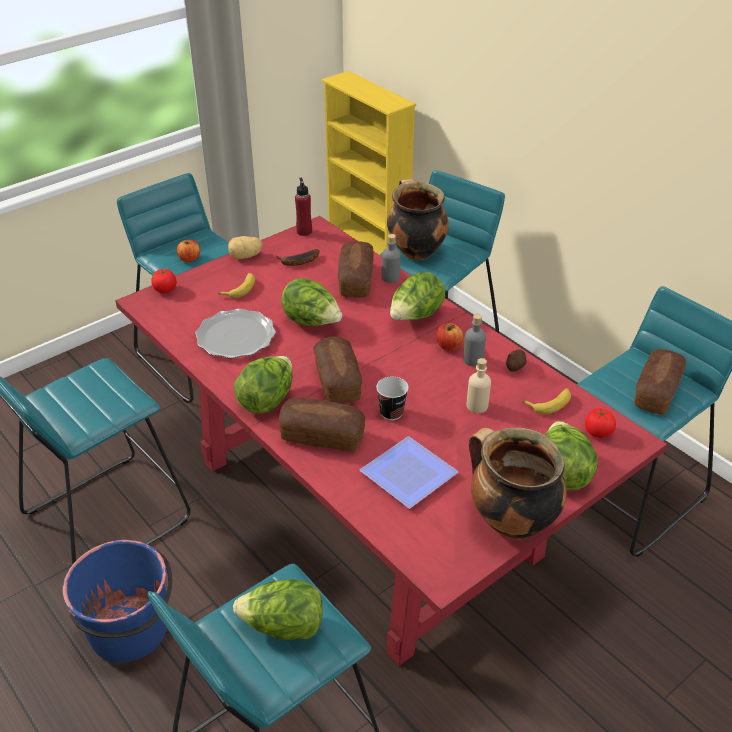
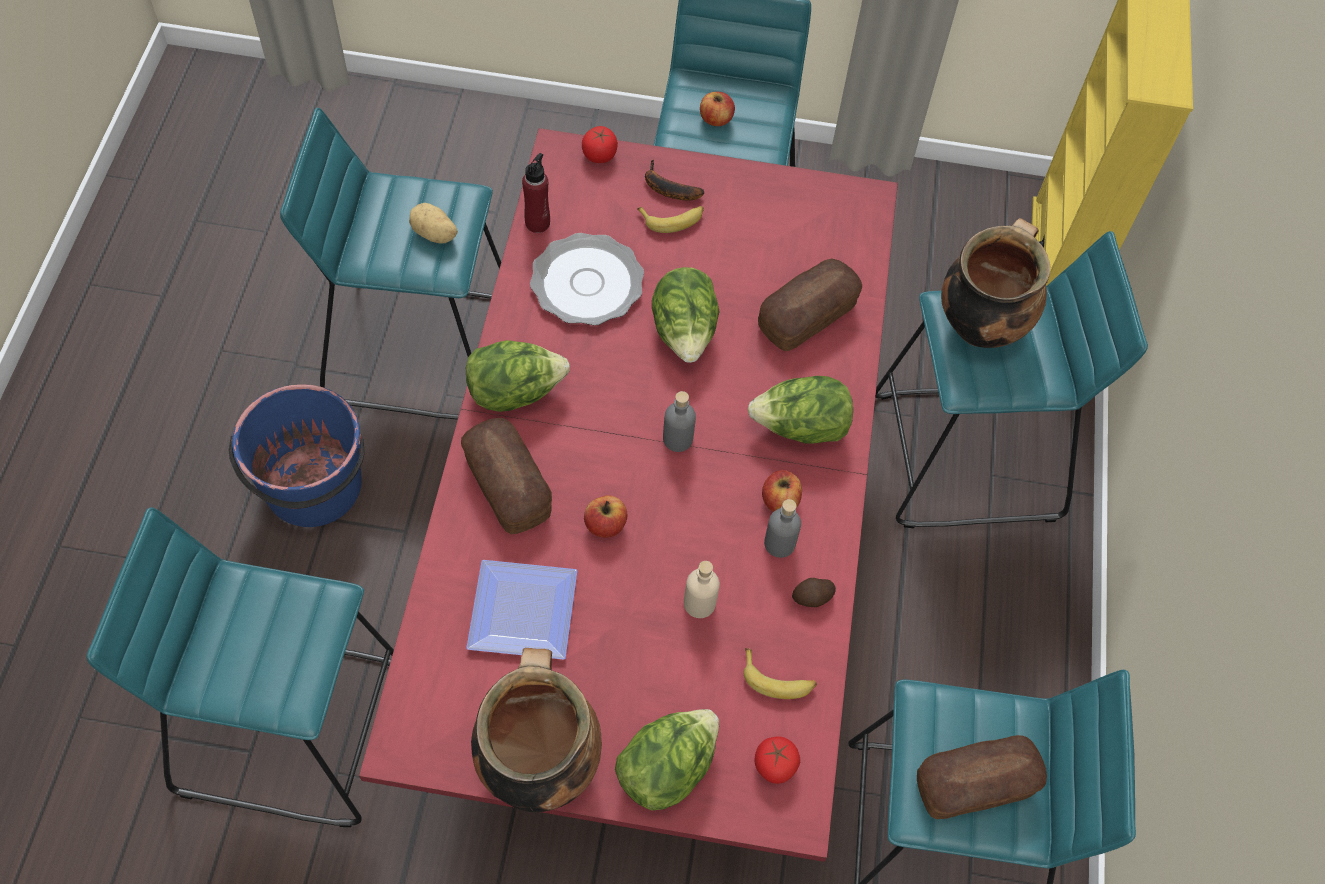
camera: 45 degrees right, 20 degrees up
potato [228,236,263,259] -> potato moved to [409,203,458,244]
lettuce [233,579,323,640] -> none
banana [276,249,319,266] -> banana moved to [645,159,704,201]
red bottle [295,178,312,236] -> red bottle moved to [522,153,550,233]
bread [313,337,362,404] -> none
cup [376,376,409,421] -> apple [584,495,627,538]
grey bottle [381,234,401,283] -> grey bottle moved to [663,391,696,452]

